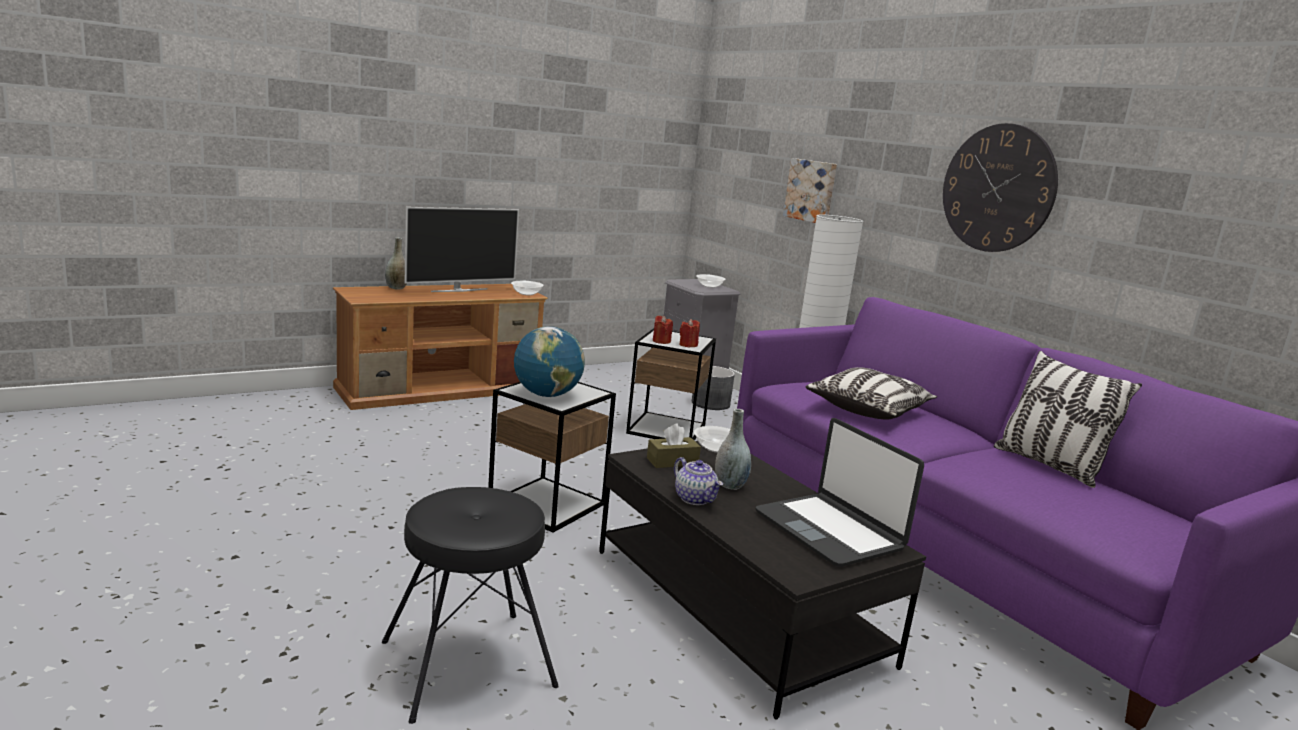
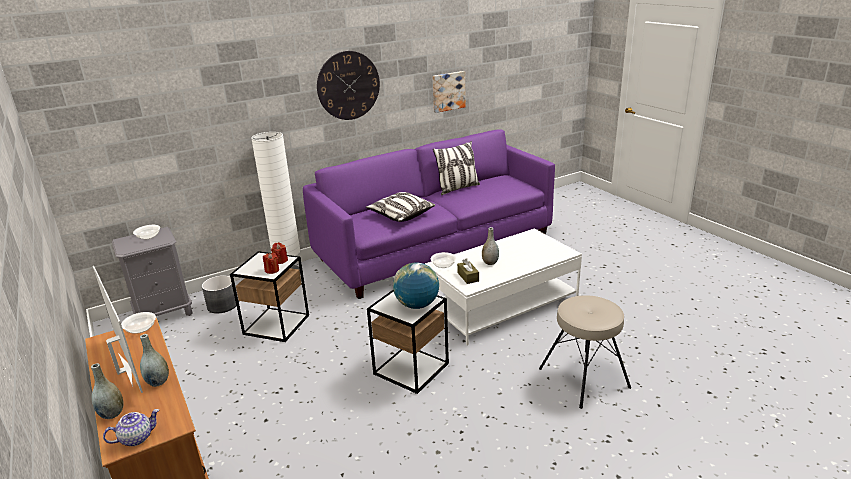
camera: 85 degrees left, 10 degrees up
black stool [382,487,559,724] -> beige stool [539,295,631,409]
black coffee table [599,441,926,720] -> white coffee table [425,228,582,346]
teapot [674,457,723,505] -> teapot moved to [103,409,159,446]
laptop [755,418,924,567] -> none
picture [783,158,837,223] -> picture moved to [432,71,466,113]
none -> grey vase [140,334,169,387]

